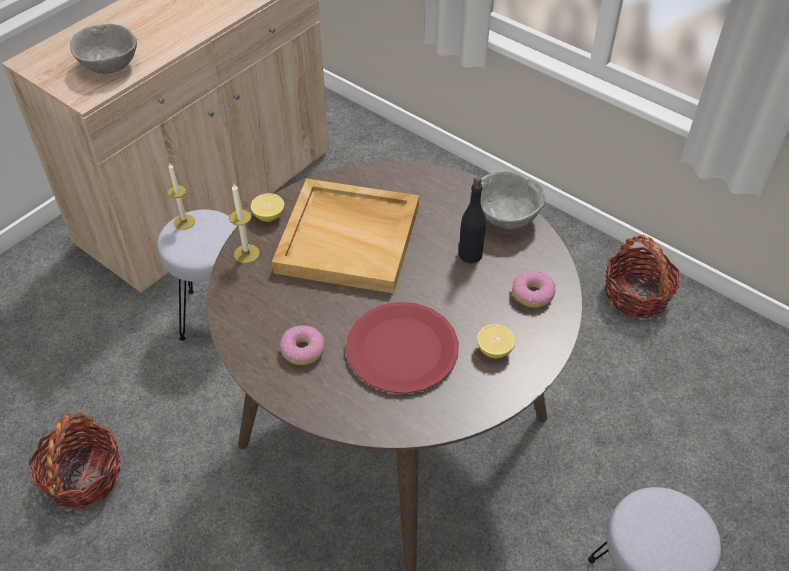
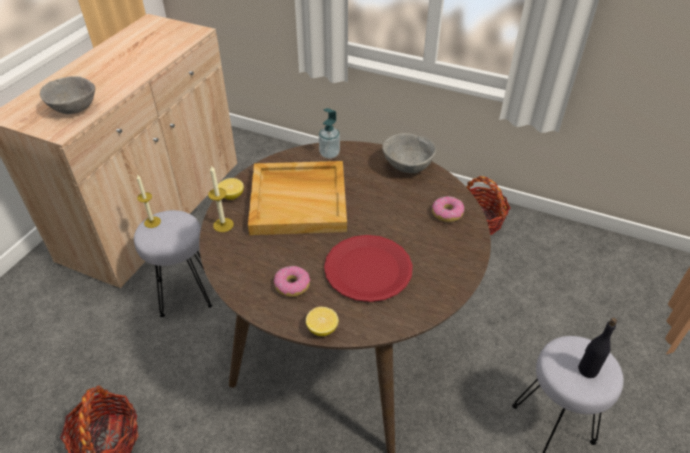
camera: 15 degrees left, 5 degrees down
black bottle [459,176,486,263] -> black bottle moved to [578,318,617,378]
lemon [477,324,515,359] -> lemon moved to [306,307,339,336]
none -> soap dispenser [319,108,340,159]

